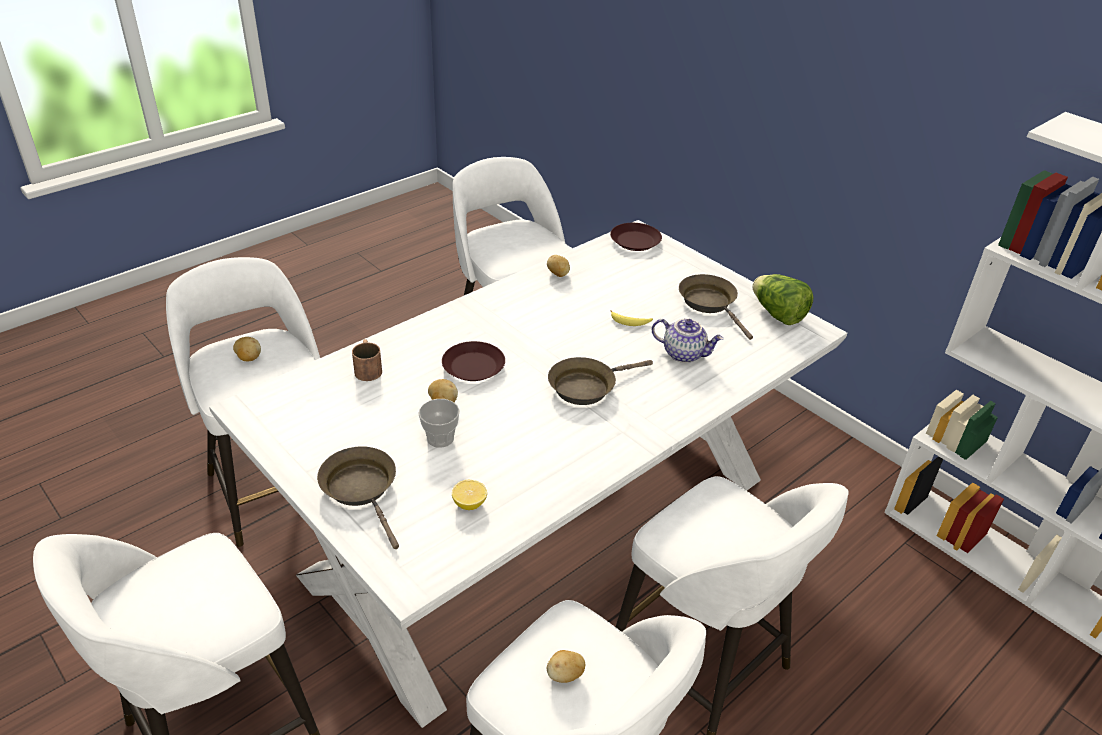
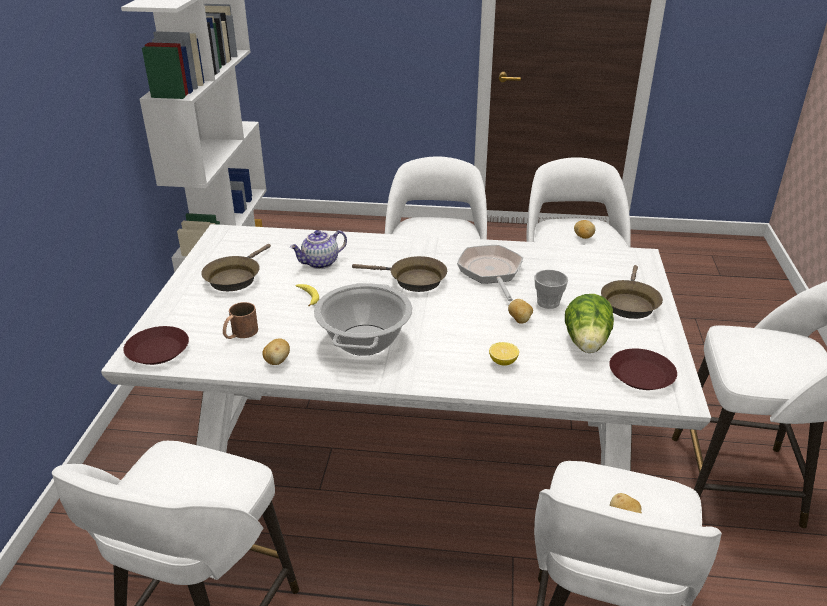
camera: 130 degrees left, 5 degrees down
brown mug [352,339,382,381] -> brown mug moved to [223,302,258,339]
brown plate [442,341,505,381] -> brown plate moved to [609,348,677,390]
lemon [452,480,487,510] -> lemon moved to [489,342,519,366]
teapot [652,319,723,363] -> teapot turned 105 degrees counterclockwise [290,230,347,269]
lettuce [752,274,813,325] -> lettuce moved to [565,294,614,353]
none -> cooking pot [314,283,412,356]
none -> frying pan [457,245,523,301]

